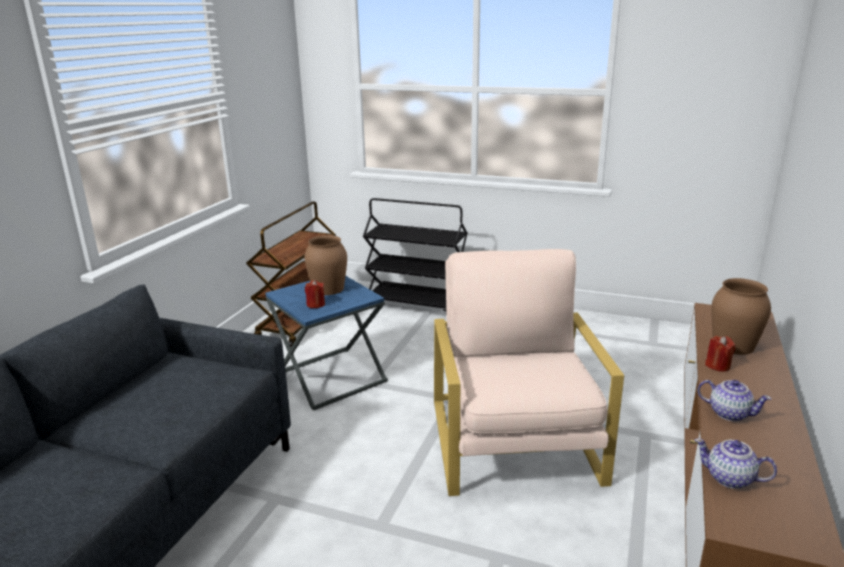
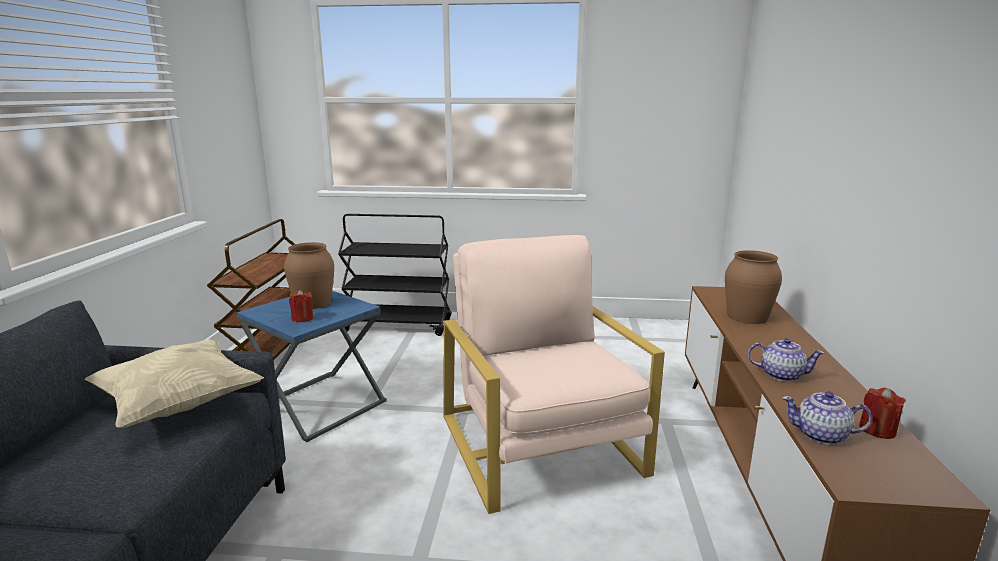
camera: 15 degrees left, 5 degrees down
red candle [705,336,735,372] -> red candle moved to [859,388,906,439]
none -> beige pillow [85,339,264,429]

